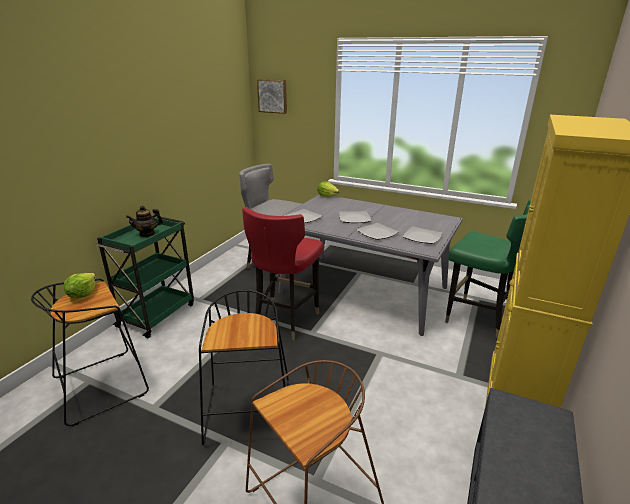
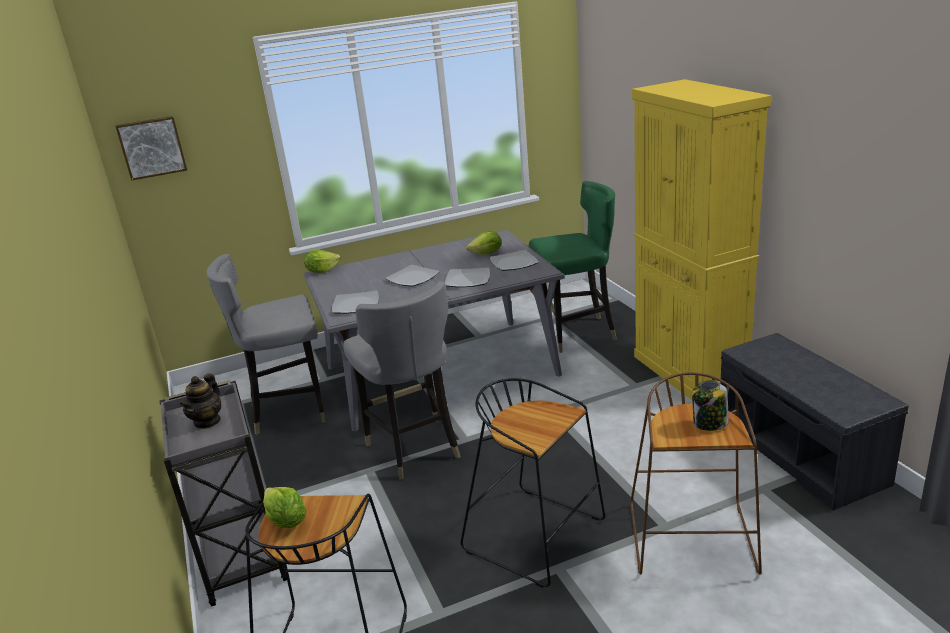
camera: 45 degrees left, 0 degrees up
green cart [94,216,194,338] -> grey cart [159,380,287,607]
red chair [242,207,324,340] -> grey chair [343,281,461,480]
none -> lettuce [466,231,501,254]
none -> jar [692,380,729,431]

